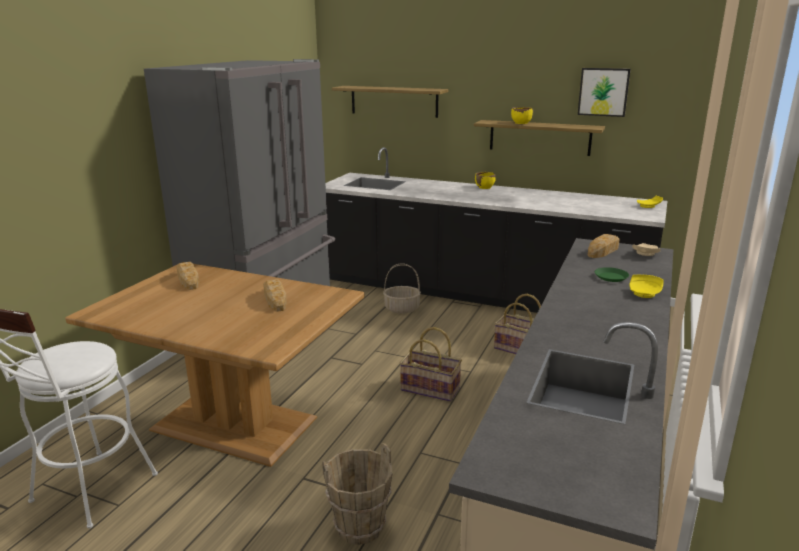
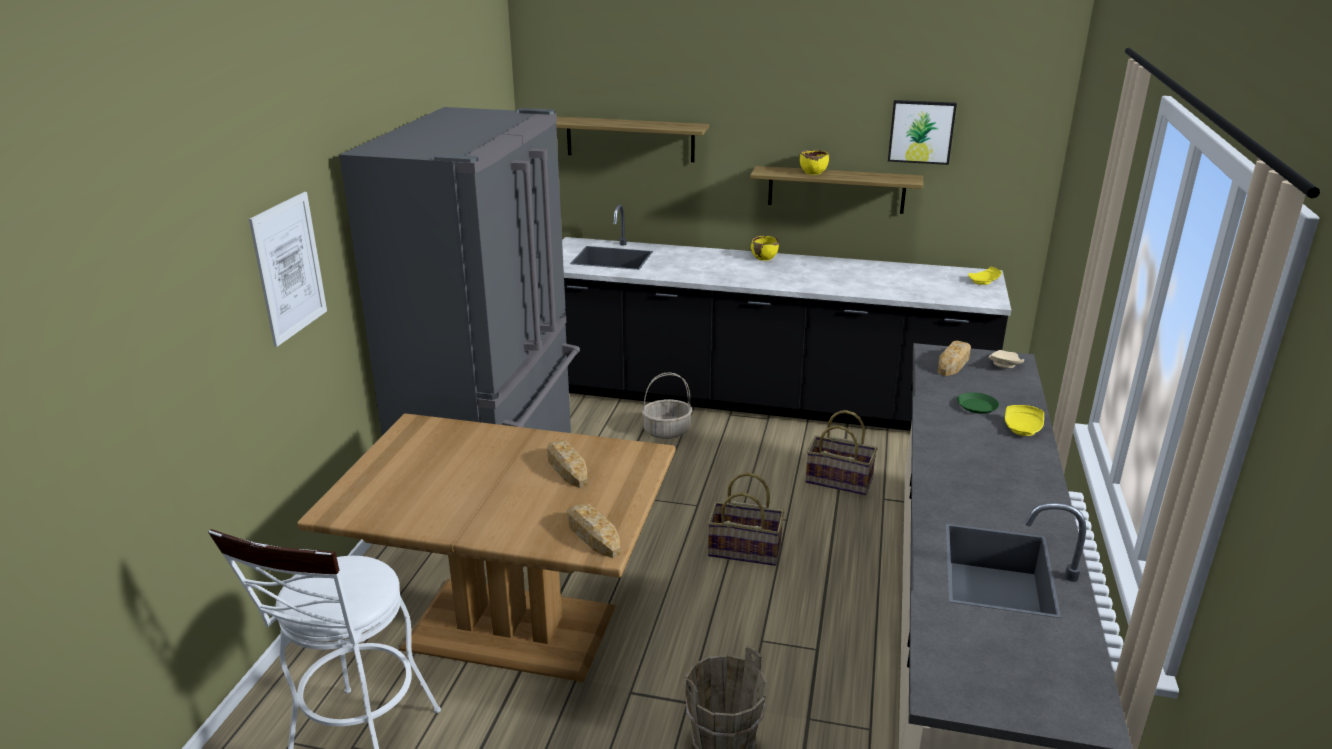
camera: 10 degrees left, 5 degrees up
bread [176,262,199,290] -> bread moved to [567,503,621,558]
none -> picture [249,192,327,347]

